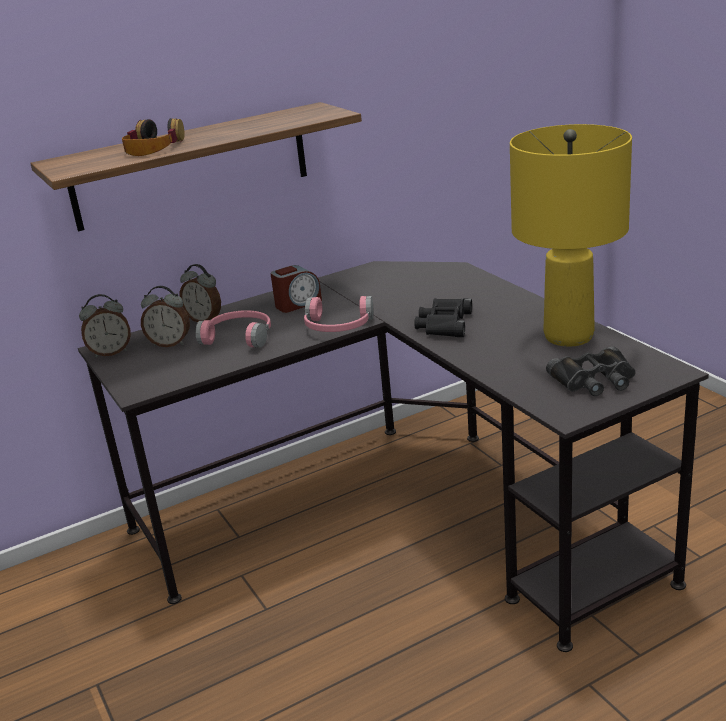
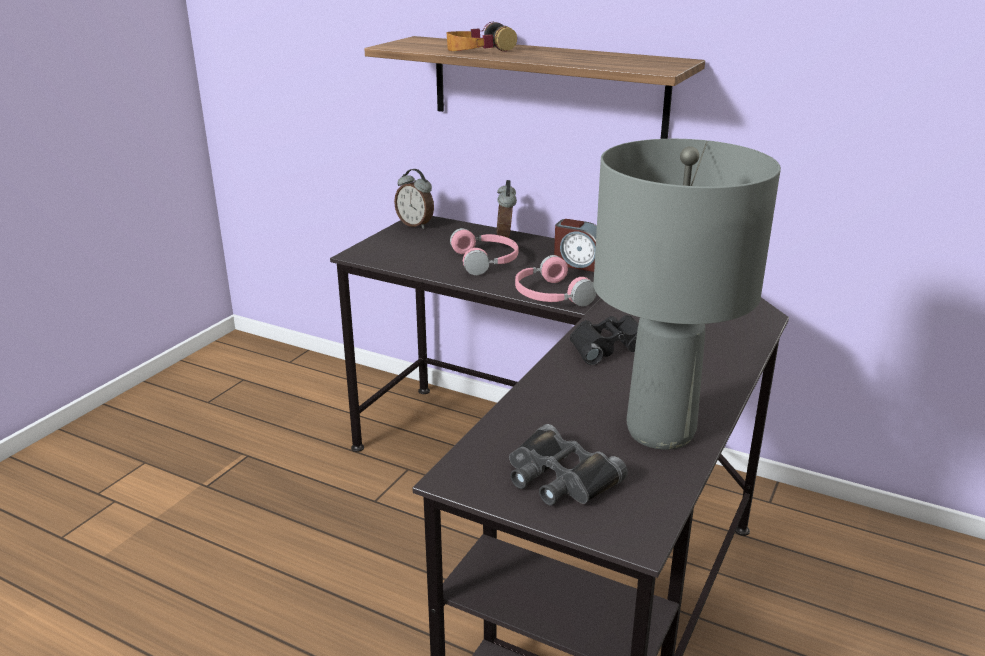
camera: 55 degrees right, 0 degrees up
alarm clock [141,286,190,347] -> none
yellow table lamp [510,124,632,346] -> grey table lamp [593,139,781,450]

